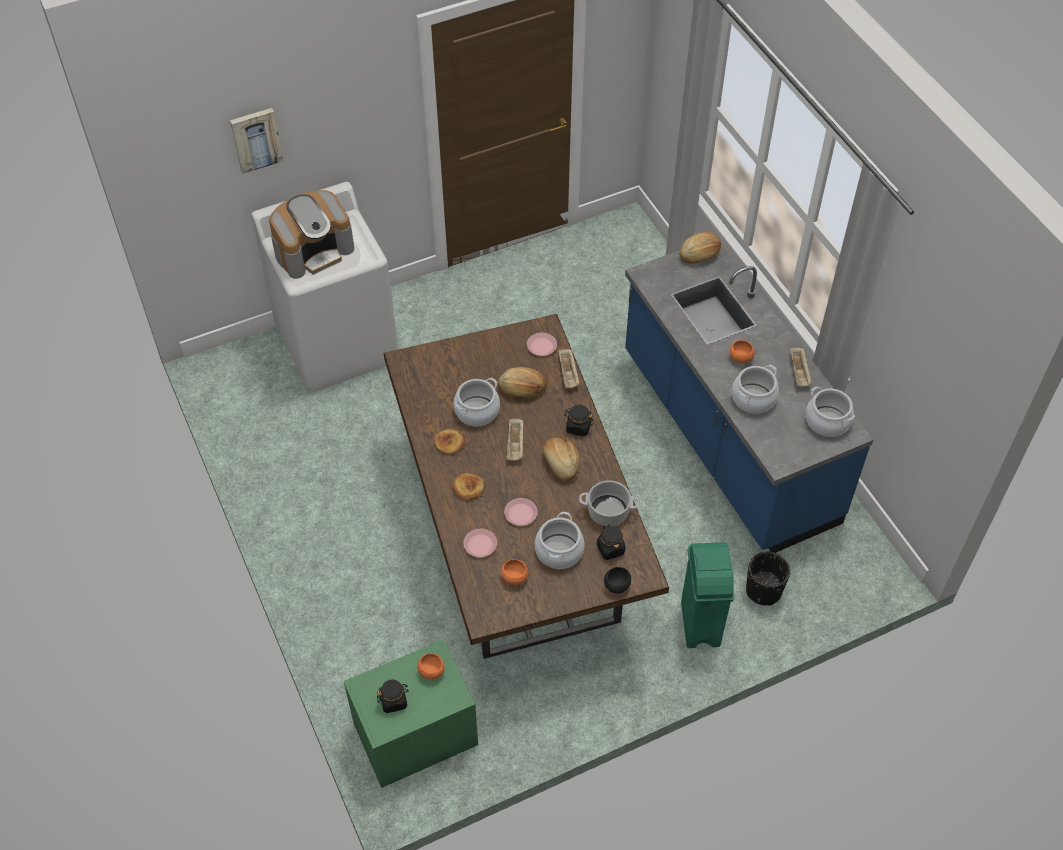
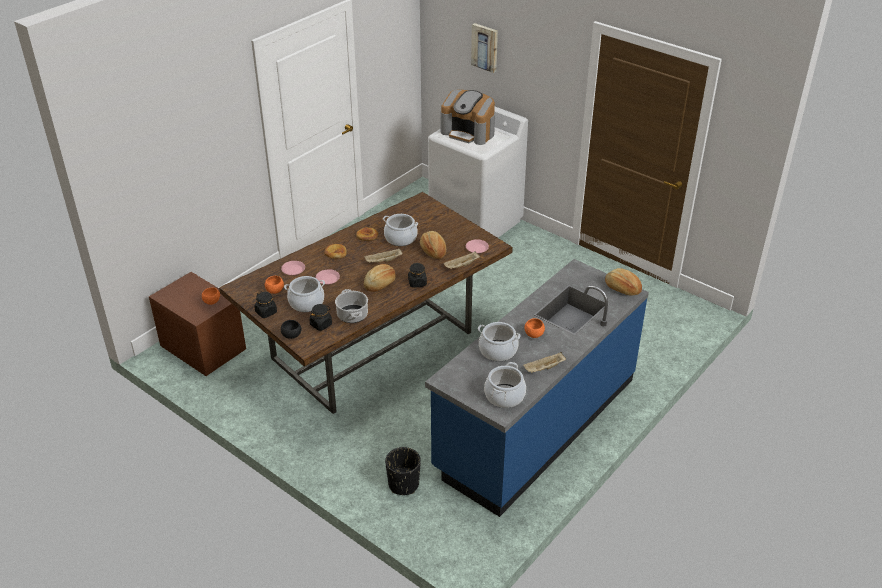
camera: 65 degrees right, 15 degrees down
green nightstand [344,640,478,788] -> brown nightstand [149,272,246,376]
black jar [377,679,409,713] -> black jar moved to [254,291,277,318]
green trash can [681,542,734,648] -> none

